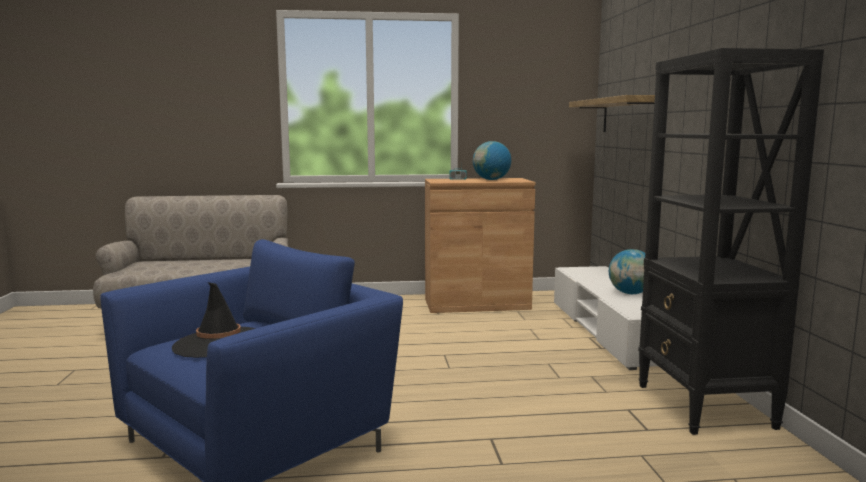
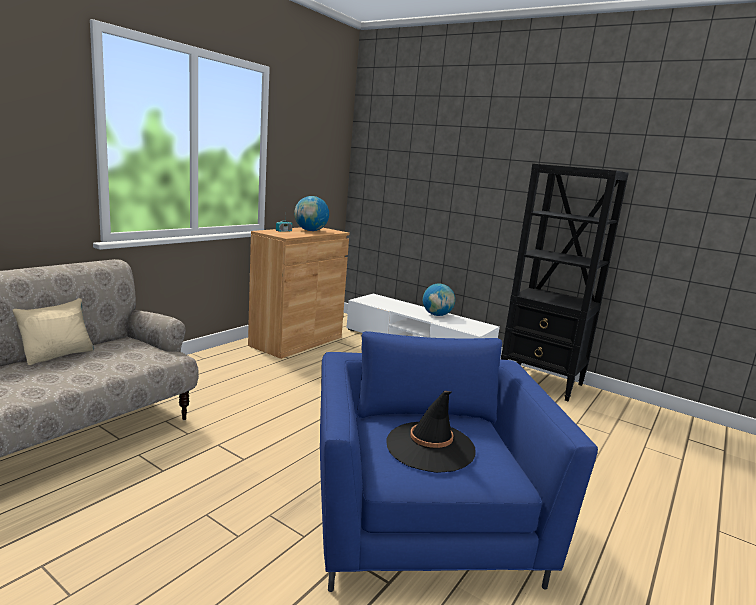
camera: 50 degrees left, 5 degrees up
shelf [569,95,655,132] -> none
none -> beige pillow [12,298,94,365]

